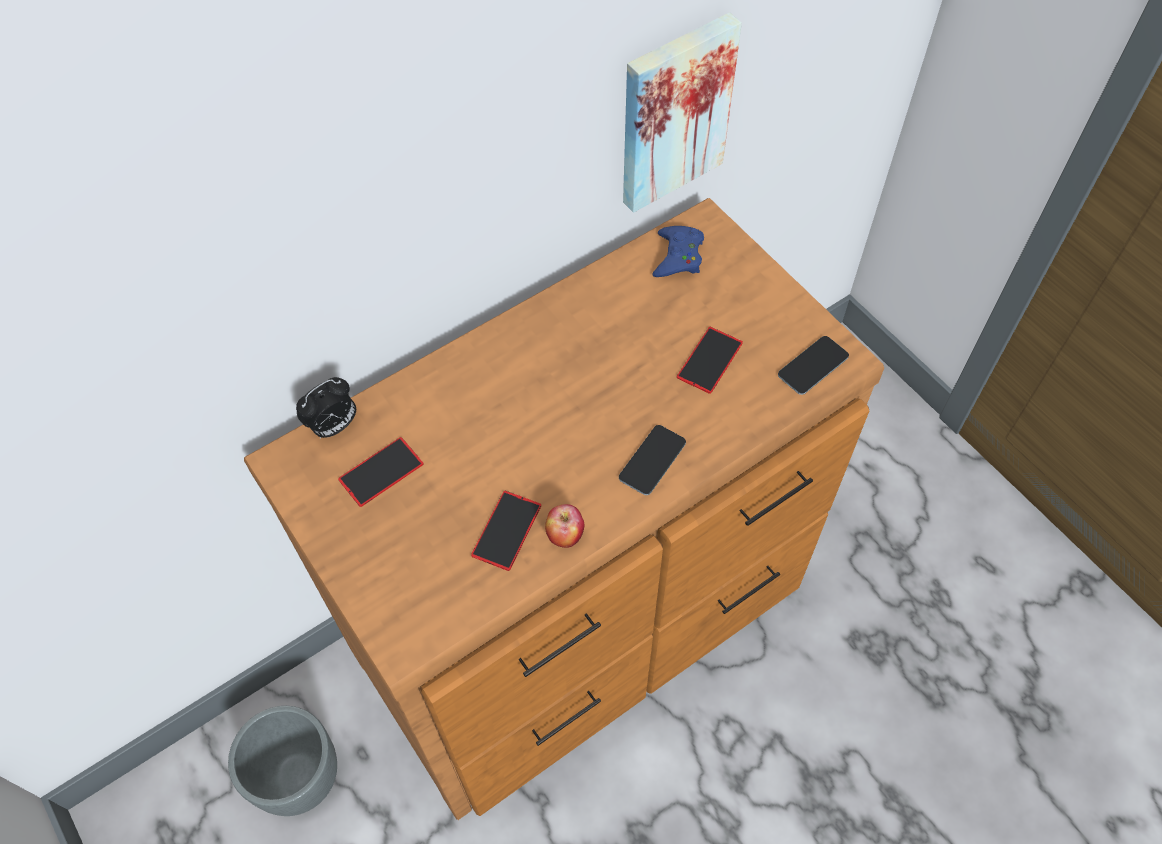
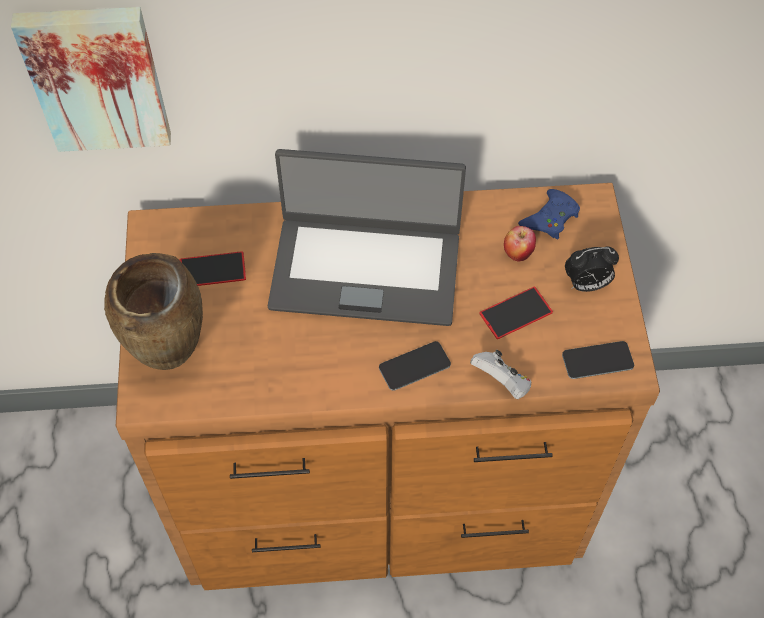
camera: 30 degrees right, 0 degrees up
grey planter [228,706,337,816] -> none
alarm clock [296,377,356,439] -> alarm clock moved to [565,247,619,292]
phone [471,491,541,571] -> none
apple [545,504,584,548] -> apple moved to [504,226,536,262]
picture [623,12,742,212] -> picture moved to [11,7,171,152]
none -> brown vase [104,253,203,370]
none -> laptop [268,149,466,326]
none -> white game controller [470,350,532,399]

